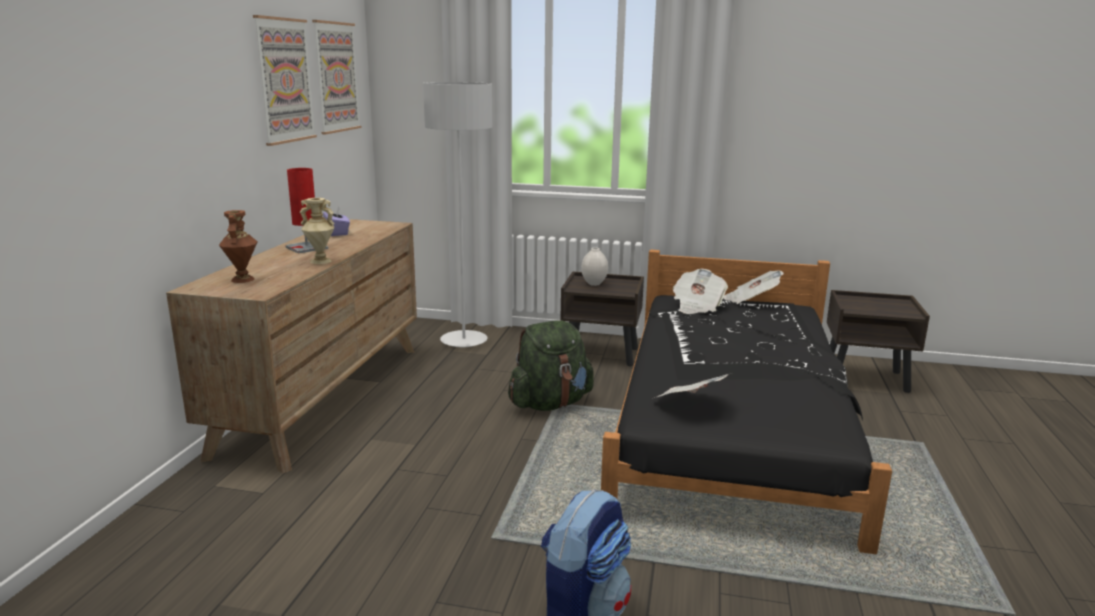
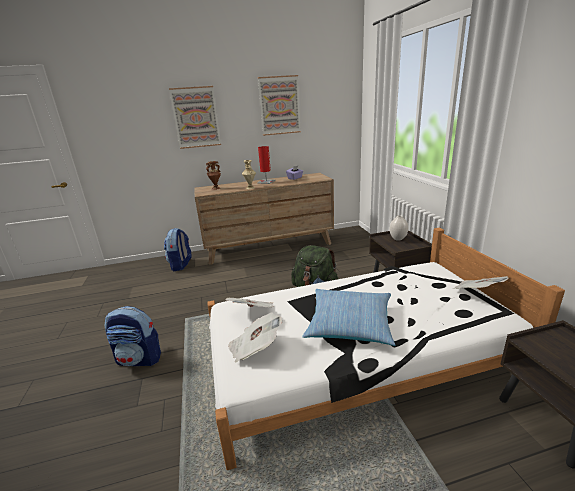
camera: 65 degrees right, 5 degrees up
picture [312,20,362,134] -> picture moved to [169,86,221,149]
grey floor lamp [423,82,492,347] -> none
black bed [601,250,892,554] -> white bed [207,228,565,470]
newspaper [673,269,728,314] -> newspaper moved to [228,312,282,363]
none -> backpack [164,228,191,271]
none -> pillow [303,289,396,346]

